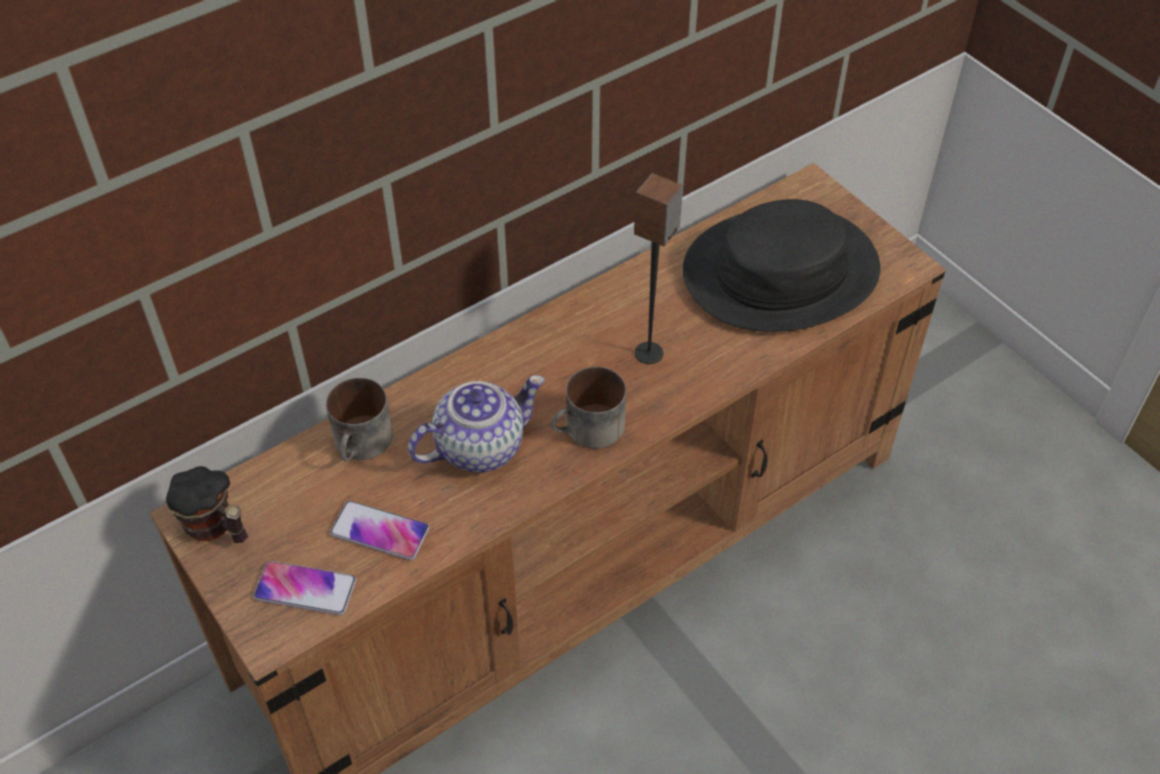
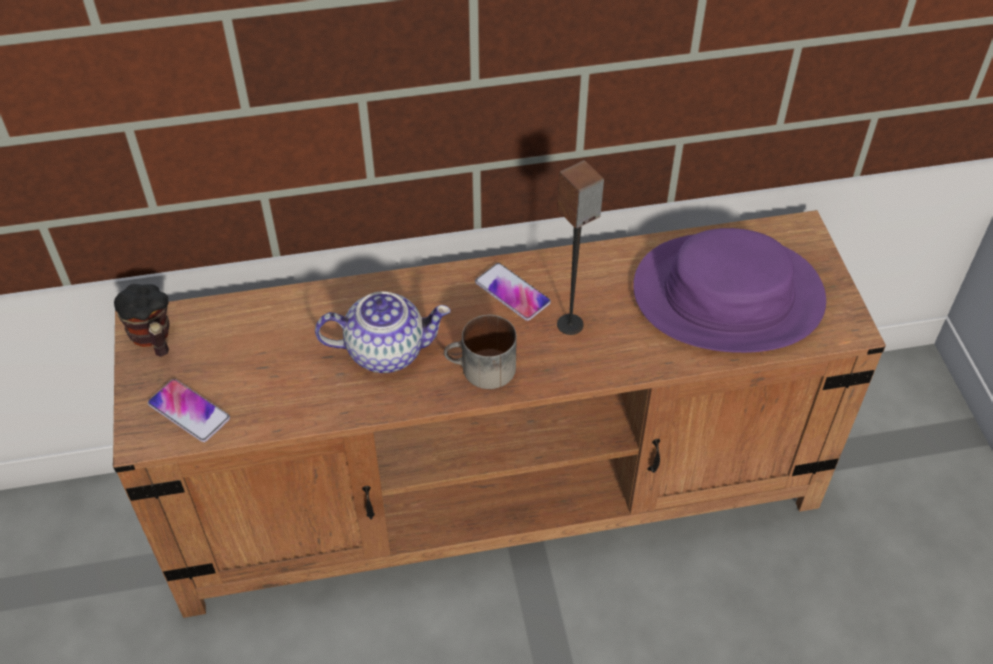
camera: 25 degrees right, 0 degrees up
mug [326,378,393,461] -> none
phone [330,501,429,560] -> phone moved to [475,263,551,321]
black hat [683,199,880,332] -> purple hat [633,228,826,353]

